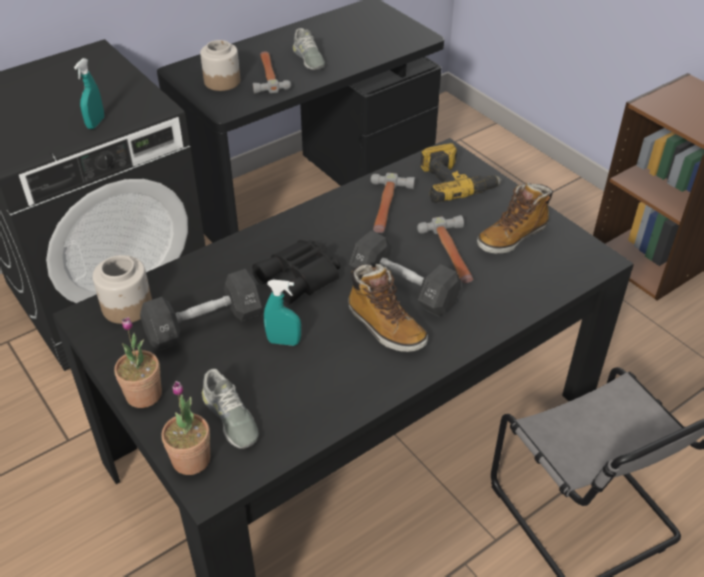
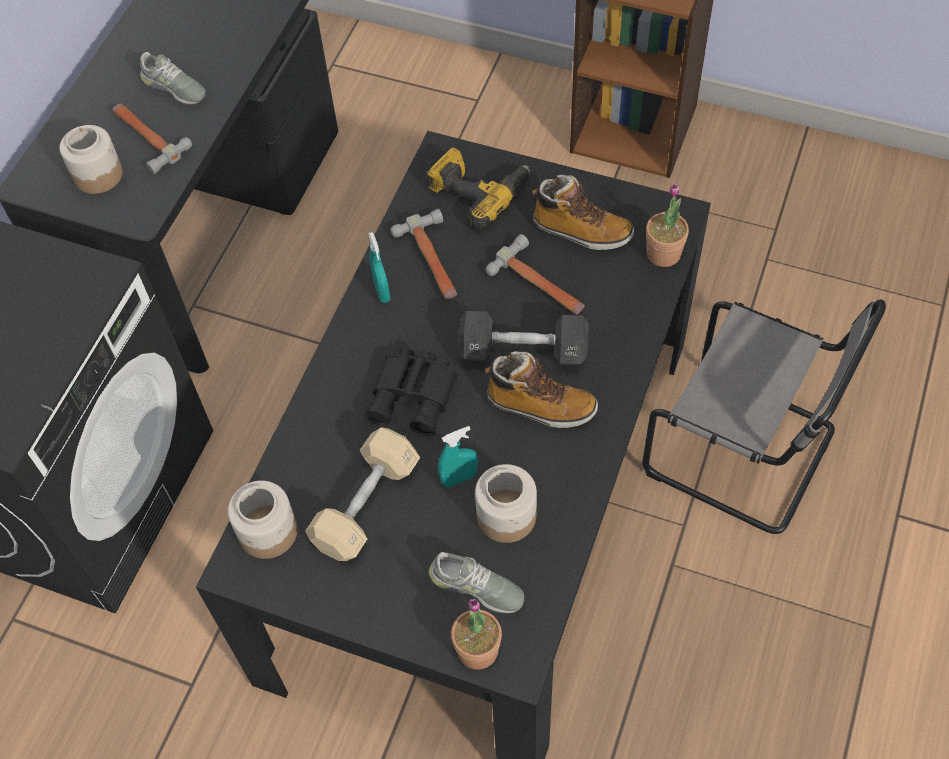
camera: 30 degrees left, 15 degrees up
turquoise spray bottle [74,58,104,129] -> turquoise spray bottle moved to [368,232,390,303]
potted plant [114,317,162,408] -> potted plant moved to [646,183,689,267]
black dumbbell [140,269,263,351] -> beige dumbbell [305,427,420,561]
boot [477,182,553,254] -> boot turned 90 degrees counterclockwise [533,175,634,250]
none -> jar [475,464,537,543]

